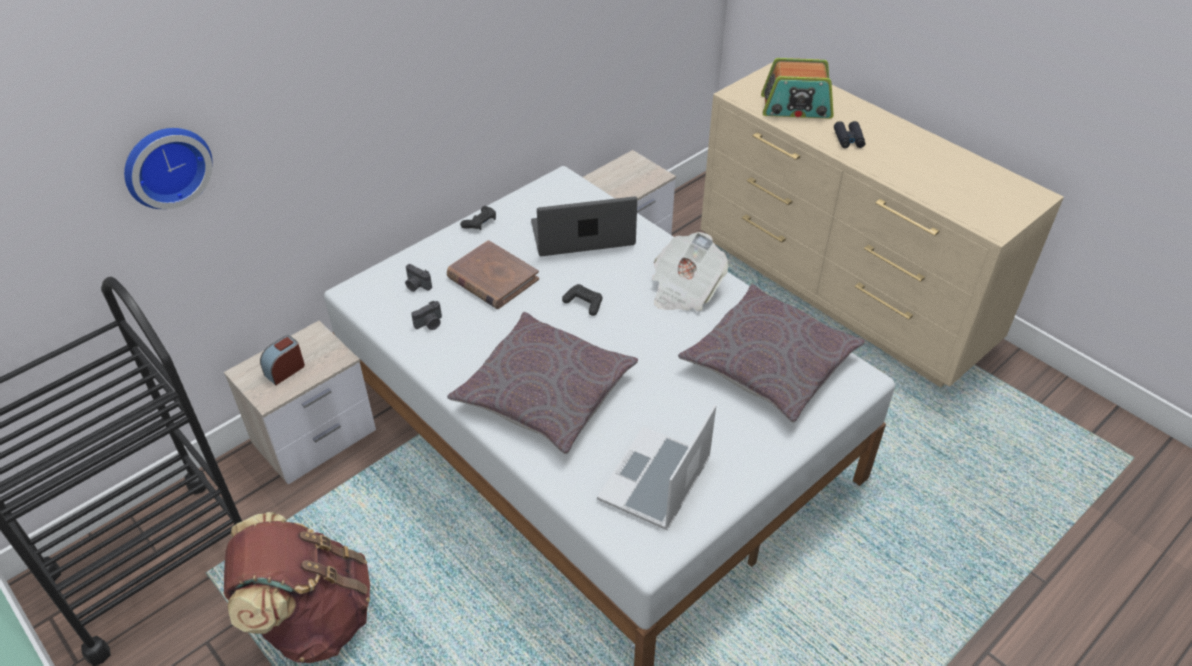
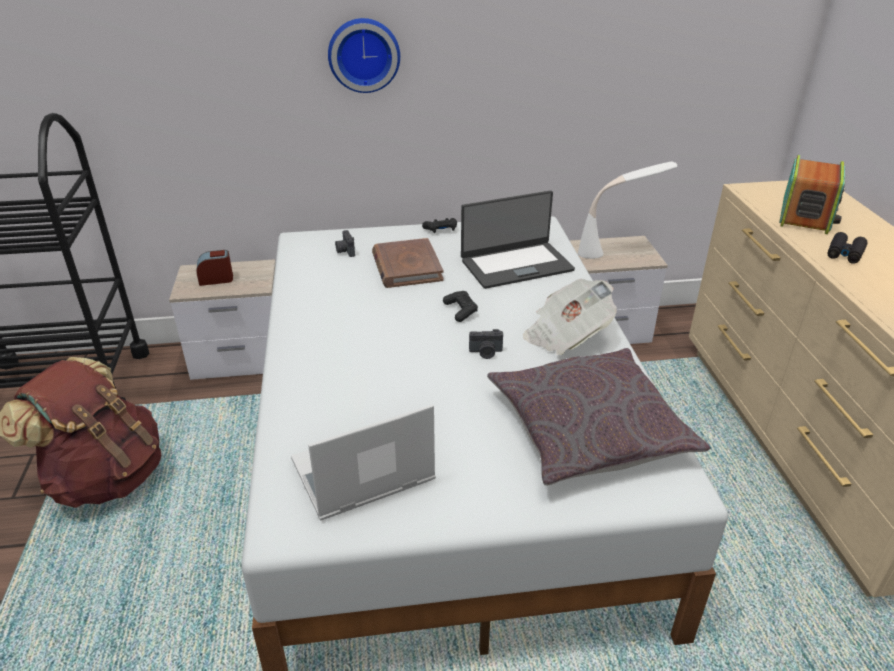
camera: 35 degrees right, 10 degrees down
wall clock [124,128,213,209] -> wall clock moved to [328,18,400,93]
camera [411,301,442,330] -> camera moved to [469,329,503,359]
grey pillow [447,312,638,454] -> none
laptop [531,196,637,256] -> laptop turned 135 degrees clockwise [461,191,575,289]
radio [761,58,834,119] -> radio turned 105 degrees counterclockwise [779,155,845,234]
none -> white table lamp [578,162,677,259]

